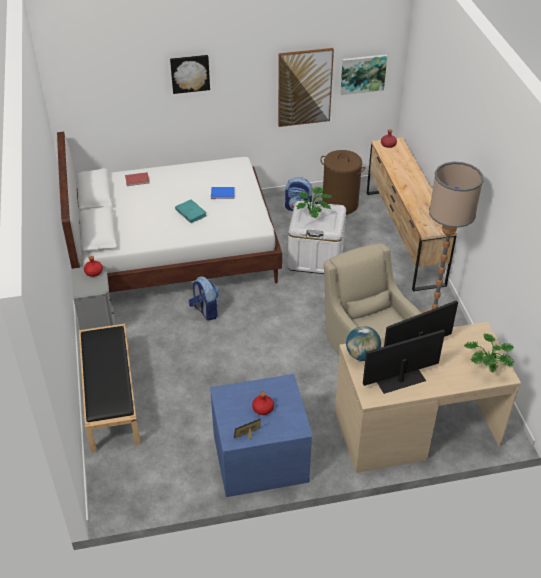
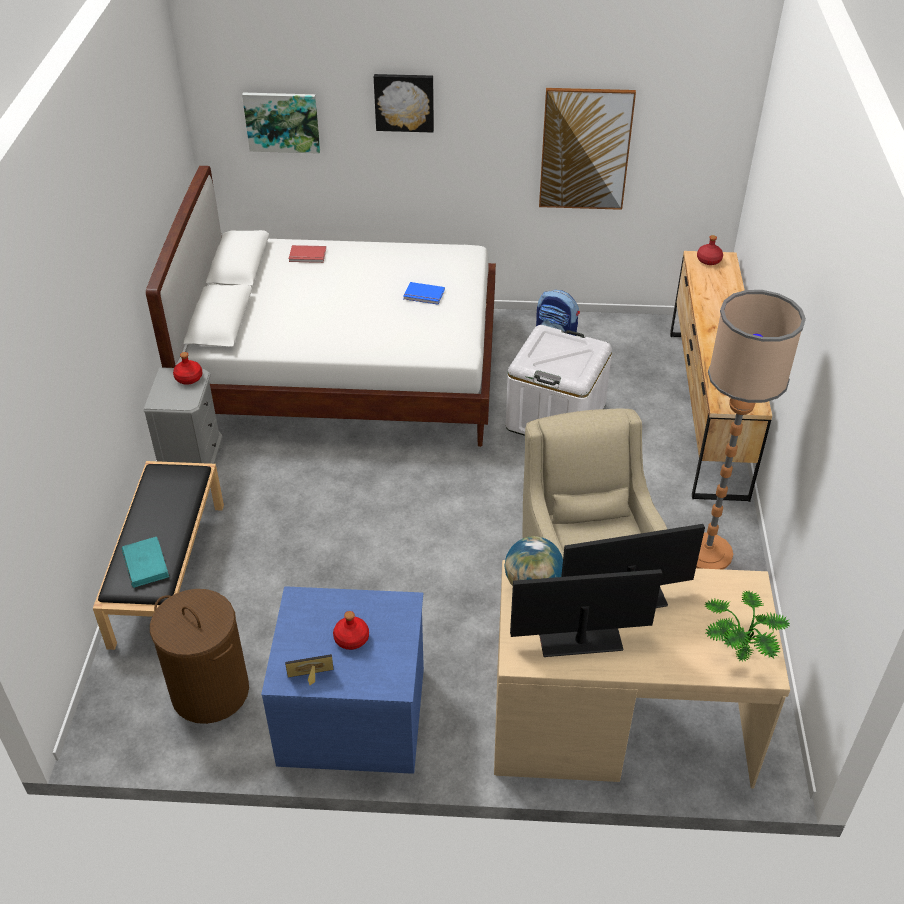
camera: 15 degrees right, 0 degrees up
turquoise book [175,199,207,223] -> turquoise book moved to [122,537,169,588]
backpack [189,276,219,321] -> none
potted plant [297,187,333,218] -> none
brown laundry basket [320,150,365,215] -> brown laundry basket moved to [150,589,249,724]
picture [340,55,387,95] -> picture moved to [242,93,320,154]

